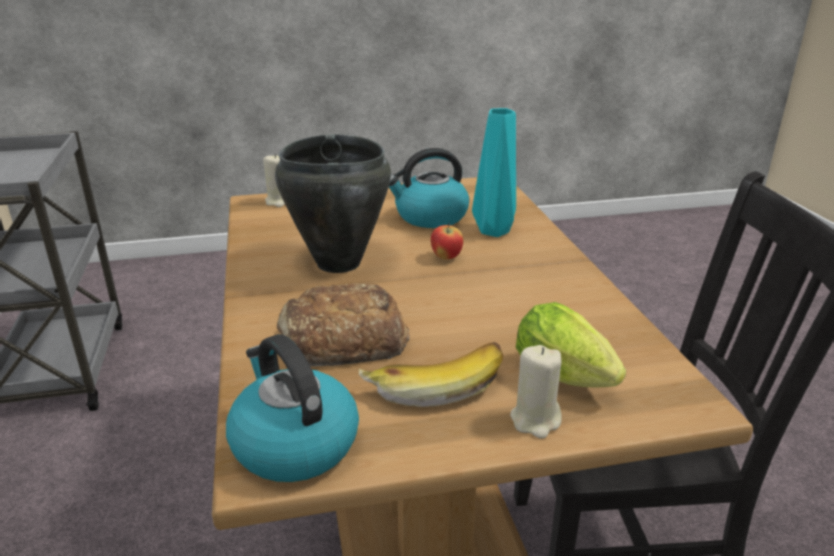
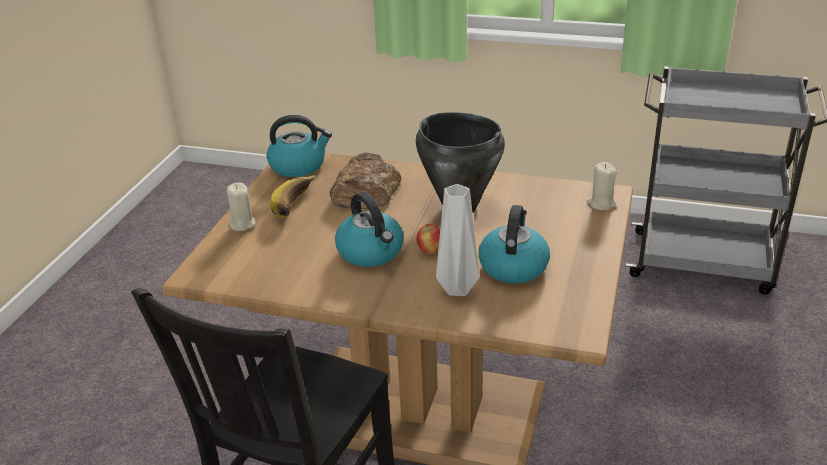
camera: 120 degrees right, 5 degrees up
turquoise vase [472,108,516,237] -> grey vase [436,184,479,296]
lettuce [516,302,626,388] -> none
none -> kettle [335,192,404,267]

